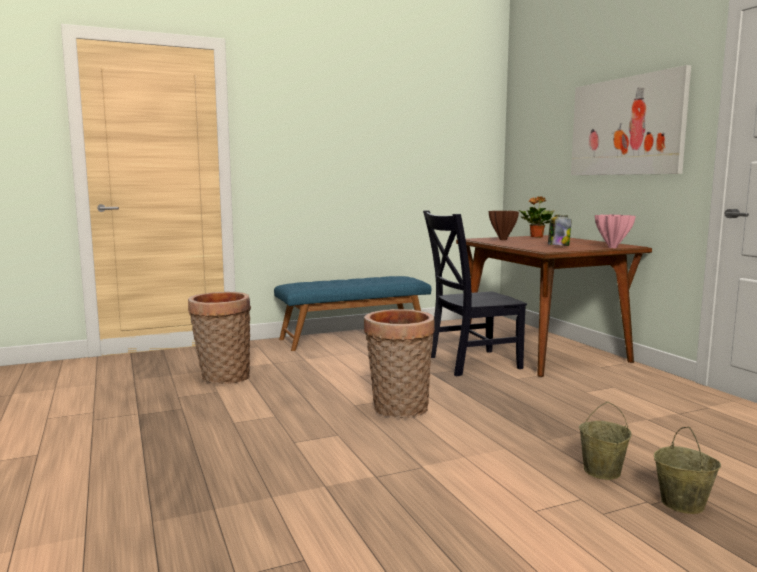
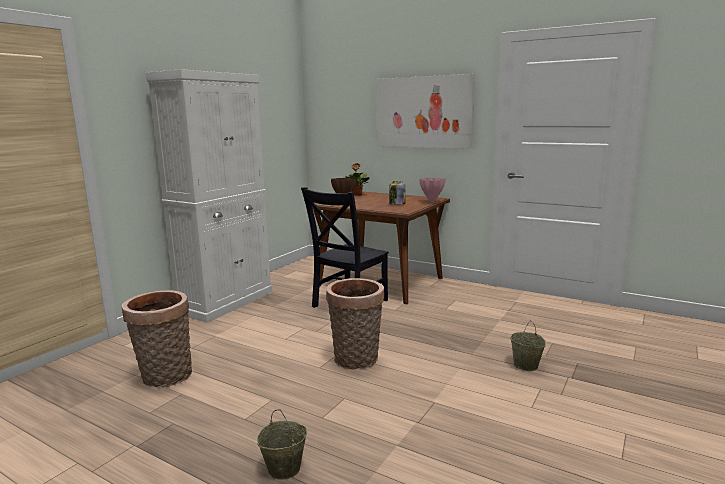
camera: 35 degrees left, 5 degrees up
blue bench [274,276,431,351] -> white cabinet [145,69,273,323]
beige bucket [654,427,721,514] -> beige bucket moved to [257,410,307,480]

